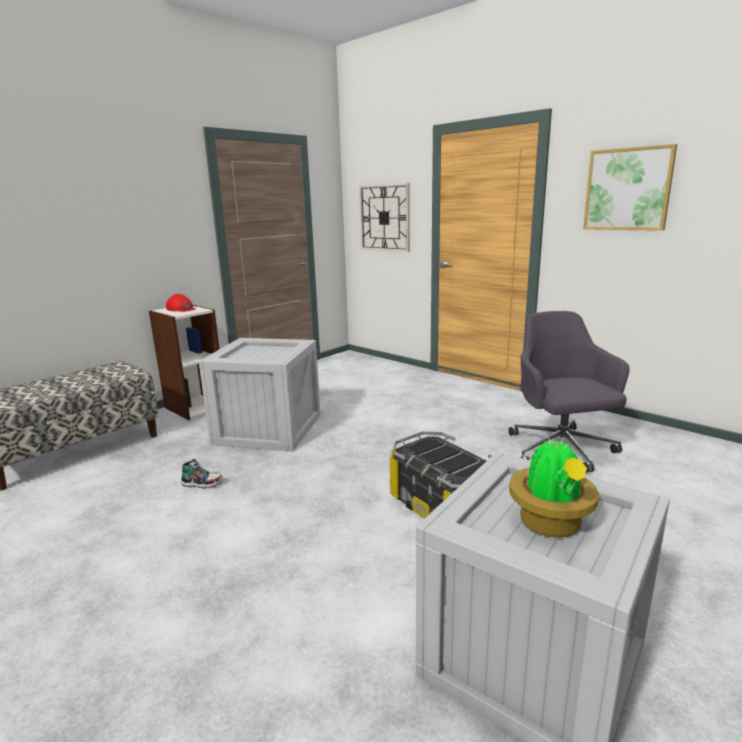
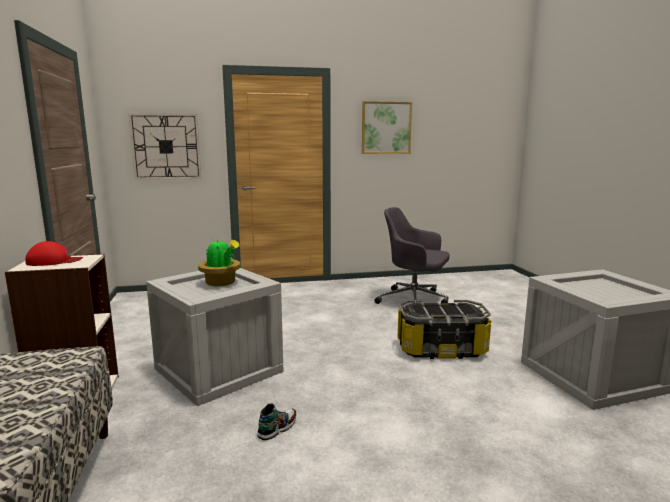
camera: 55 degrees left, 5 degrees down
potted plant [509,436,599,538] -> potted plant moved to [198,238,241,286]

